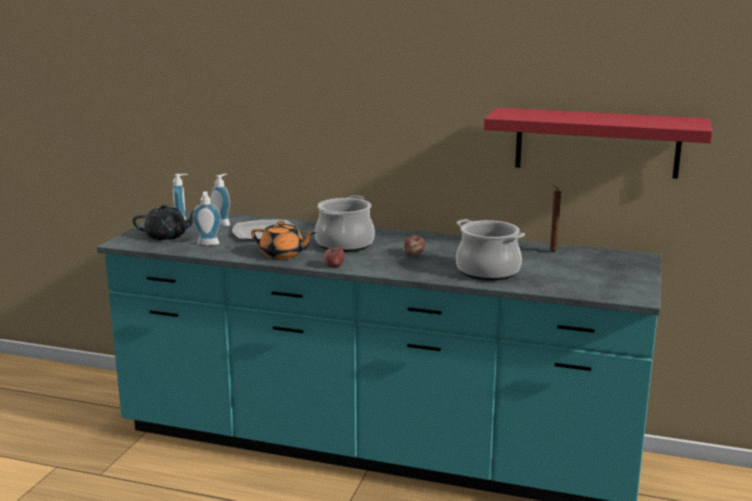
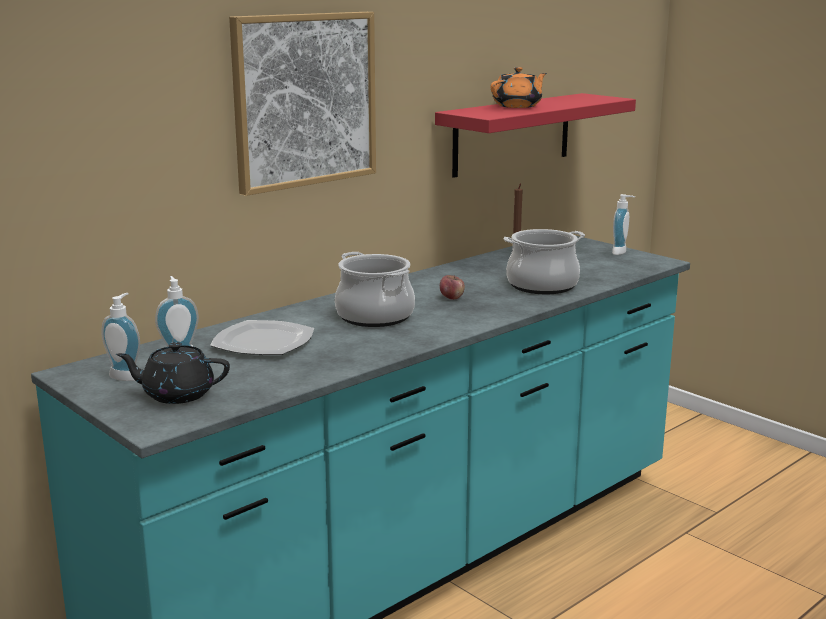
camera: 60 degrees left, 0 degrees up
black teapot [133,204,193,240] -> black teapot turned 105 degrees counterclockwise [116,342,230,404]
soap dispenser [192,192,221,246] -> soap dispenser moved to [612,194,635,255]
orange teapot [251,221,316,259] -> orange teapot moved to [491,67,547,108]
apple [323,246,345,267] -> none
none -> picture [229,12,376,196]

